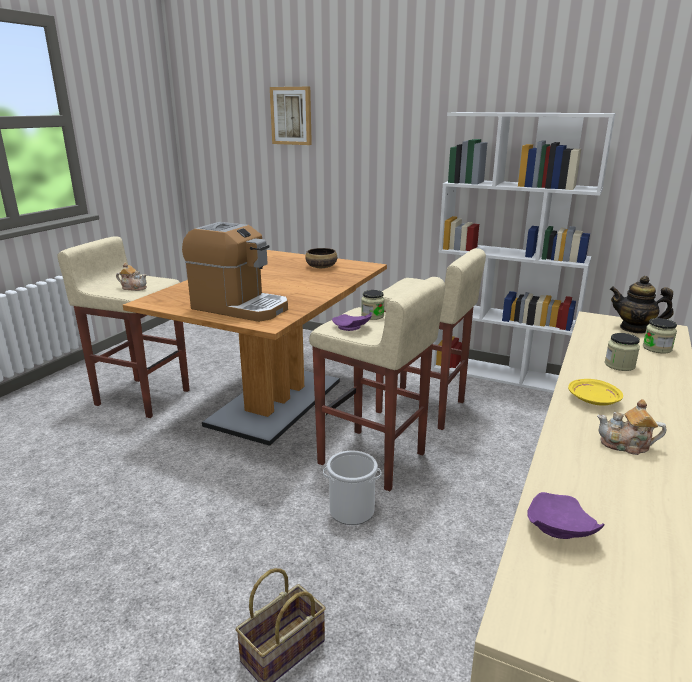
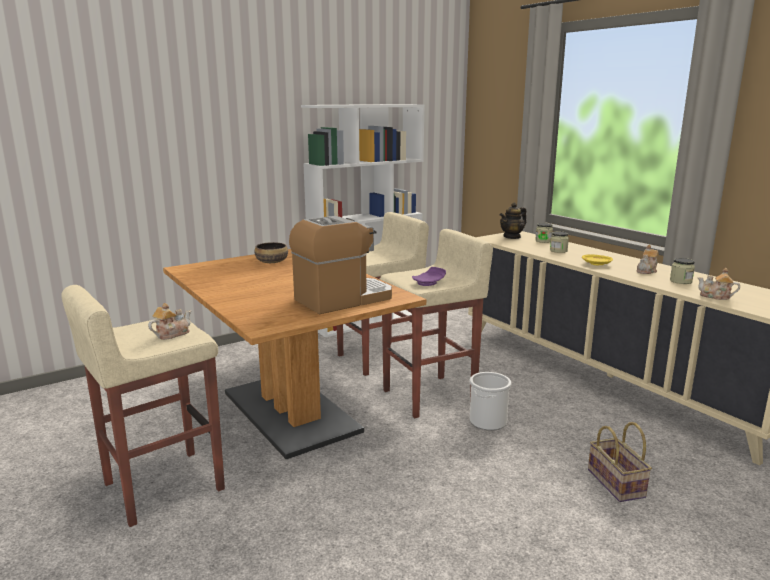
camera: 60 degrees left, 5 degrees down
picture [270,87,312,145] -> none
jar [361,290,385,320] -> jar moved to [670,258,695,284]
purple plate [527,492,604,539] -> teapot [697,268,740,300]

